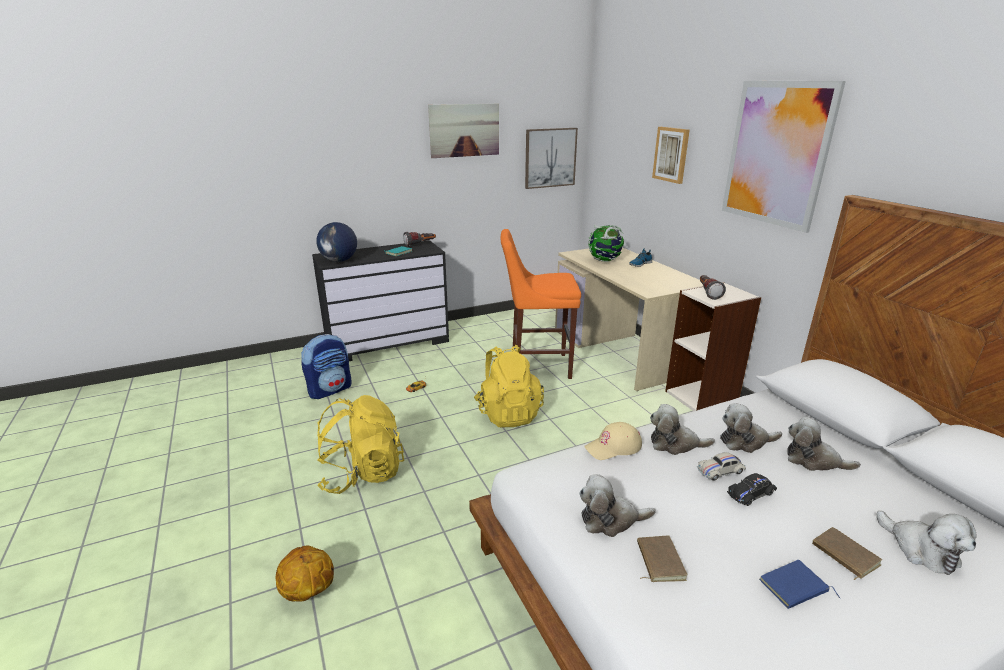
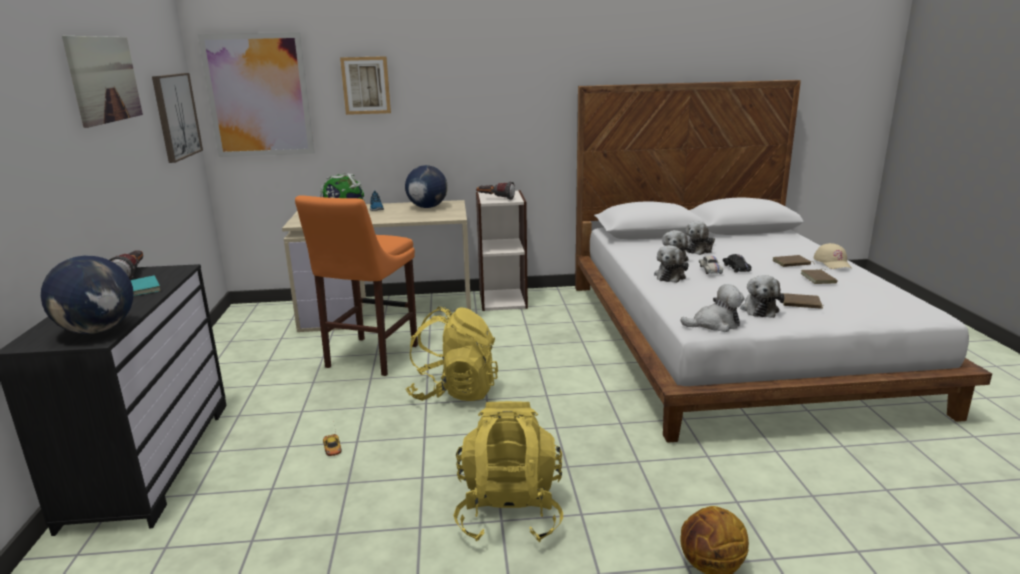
camera: 70 degrees left, 5 degrees down
backpack [301,334,351,399] -> none
beige cap [584,422,642,460] -> beige cap moved to [814,243,851,269]
picture [722,81,846,233] -> picture moved to [198,32,315,157]
blue book [759,560,840,609] -> brown book [801,269,838,284]
plush toy [877,511,977,575] -> plush toy moved to [680,284,745,332]
none -> globe [405,165,448,208]

